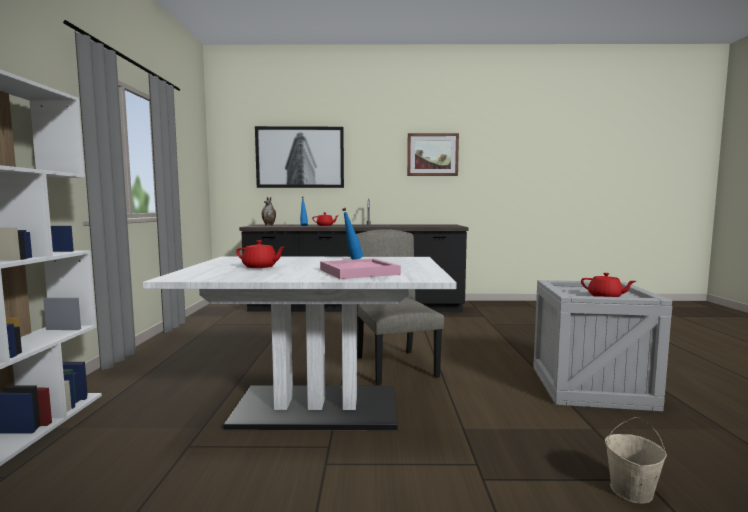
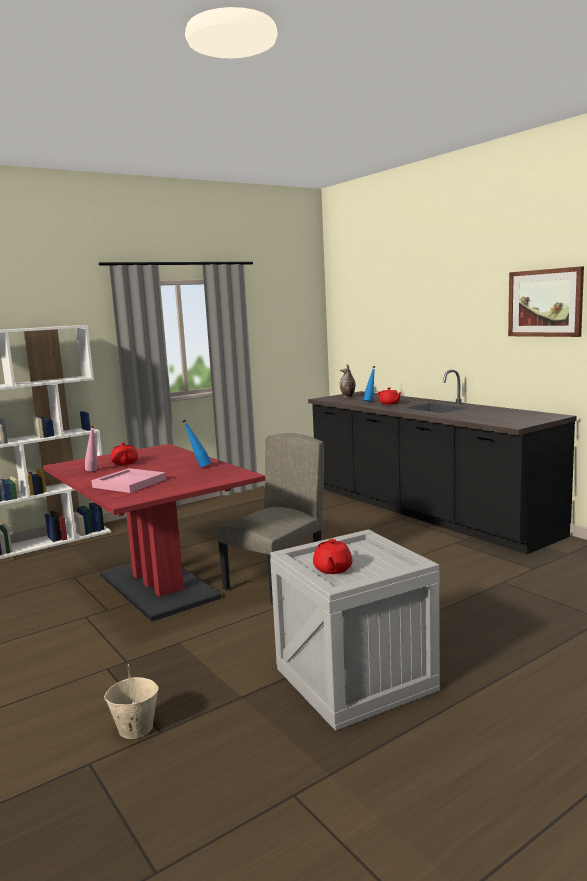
camera: 55 degrees right, 5 degrees up
white dining table [143,257,457,430] -> red dining table [43,444,265,622]
picture [255,126,344,188] -> none
none -> pink bottle [85,425,98,472]

